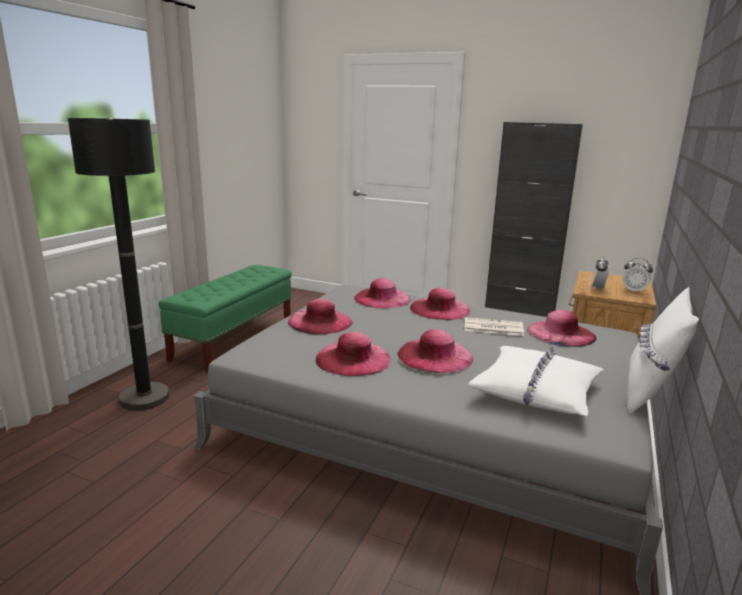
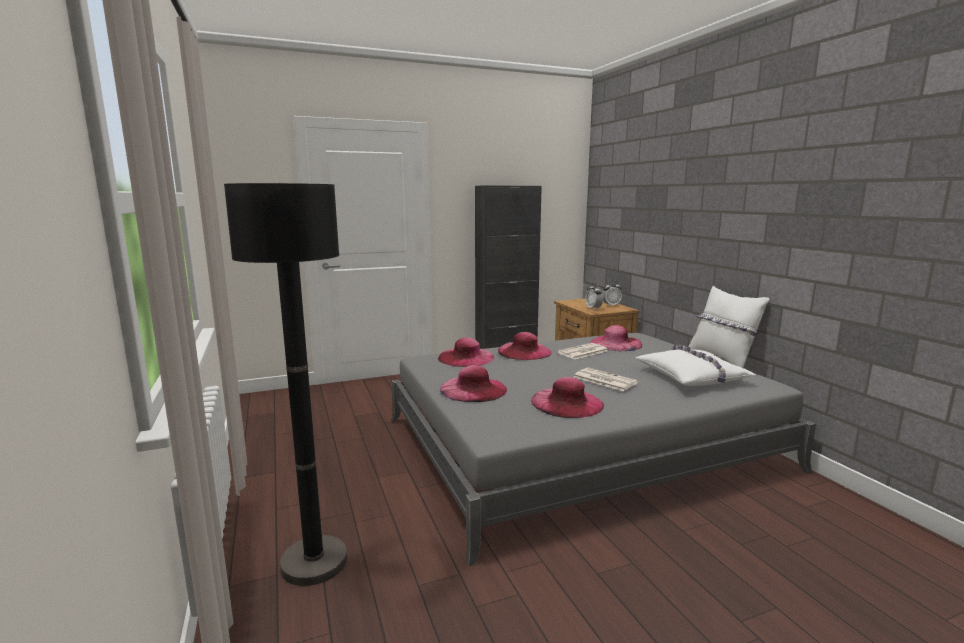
camera: 45 degrees left, 5 degrees down
green bench [158,265,292,371] -> none
pink hat [397,329,473,373] -> newspaper [574,367,638,391]

